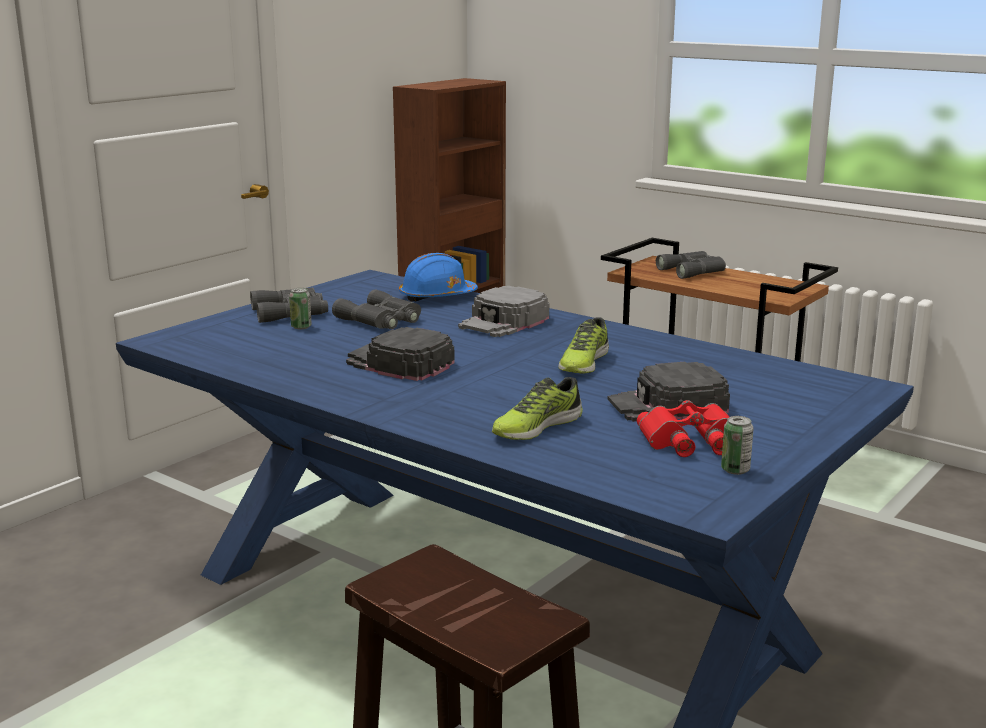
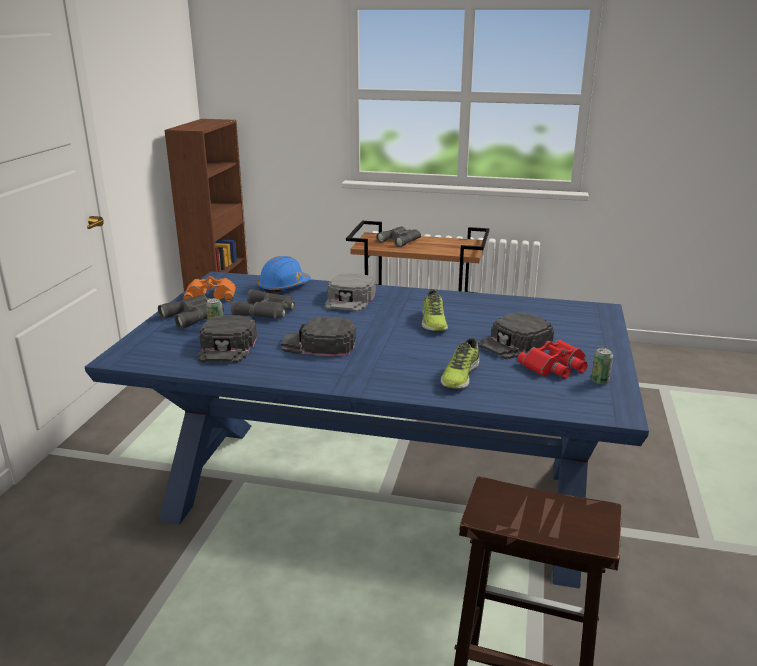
camera: 25 degrees left, 5 degrees up
none -> orange binoculars [183,276,236,301]
none -> black cap [198,315,257,363]

